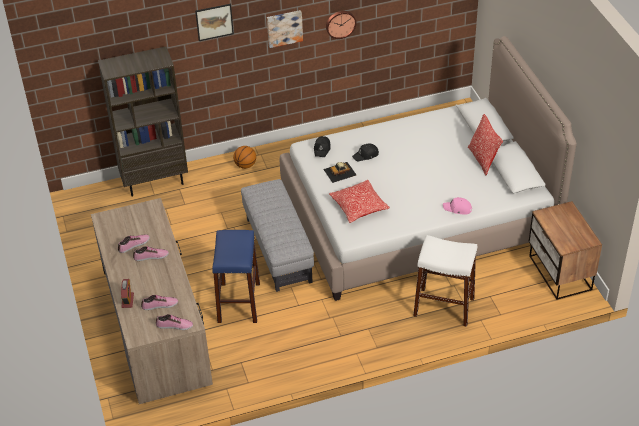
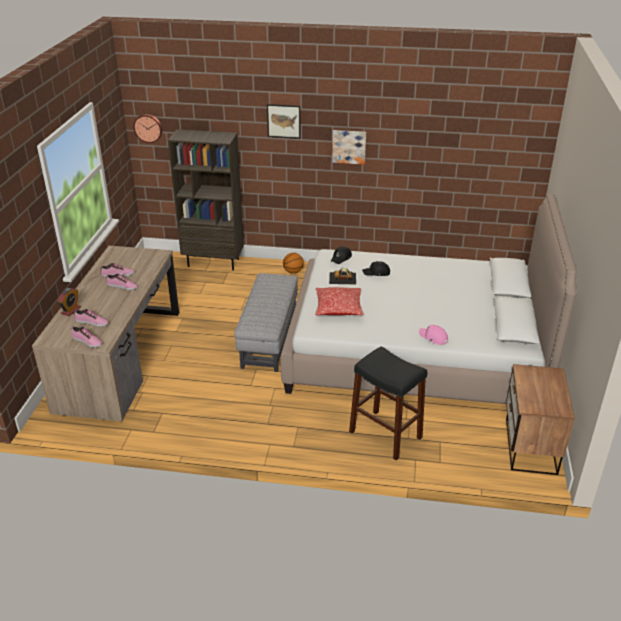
camera: 25 degrees right, 10 degrees down
blue stool [212,230,260,323] -> none
wall clock [326,11,356,39] -> wall clock moved to [133,114,162,143]
white stool [413,235,477,327] -> black stool [349,346,427,460]
pillow [468,114,503,175] -> none

